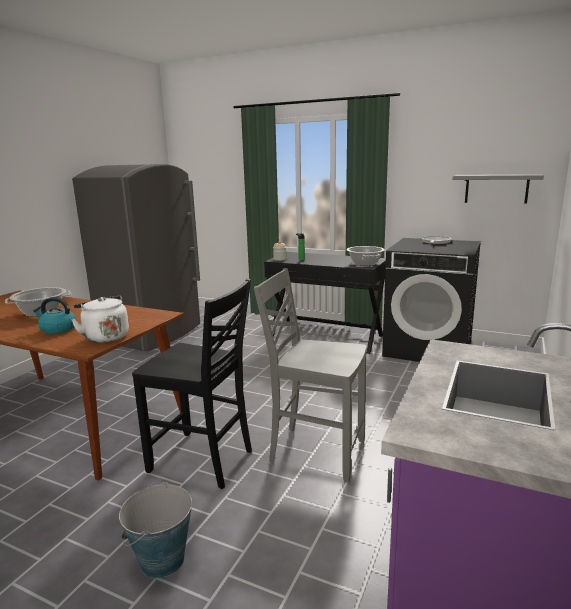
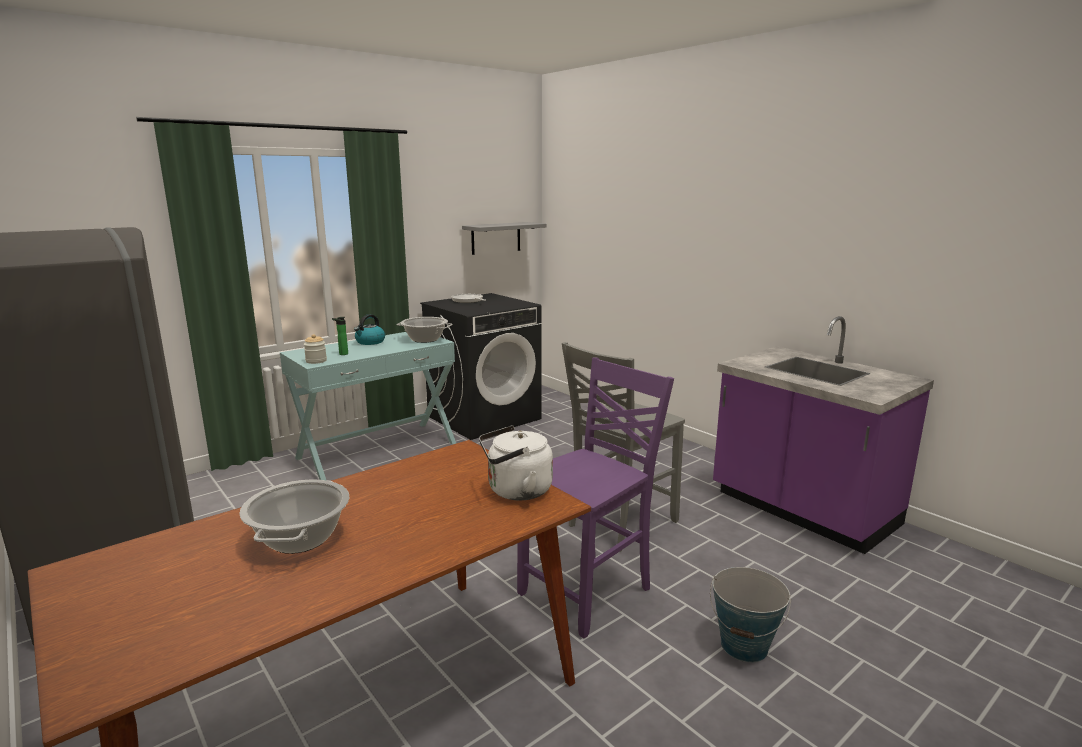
camera: 65 degrees left, 0 degrees up
kettle [33,297,76,334] -> kettle moved to [354,314,385,345]
black chair [132,279,252,489] -> purple chair [517,357,674,639]
black console table [264,252,386,354] -> turquoise console table [280,332,456,480]

